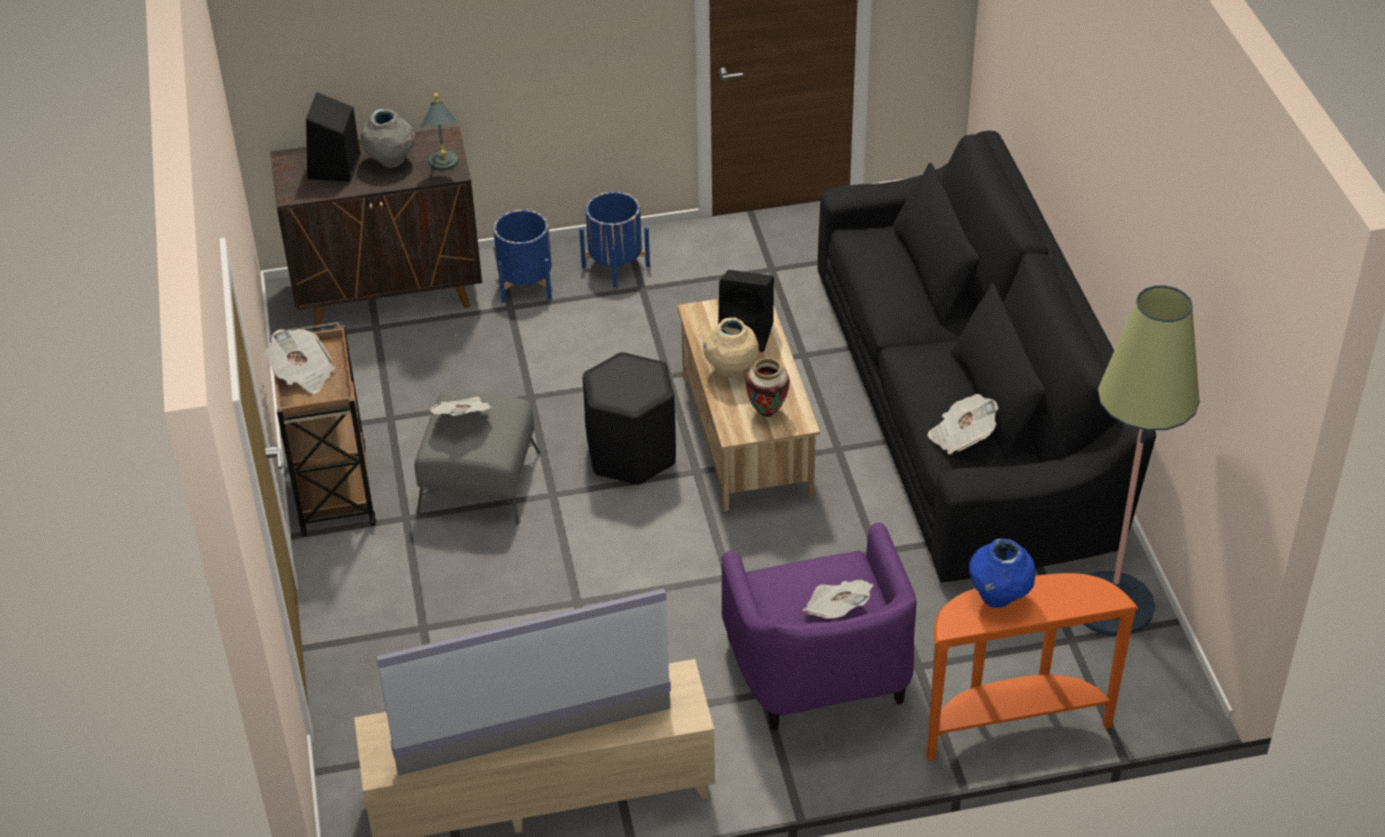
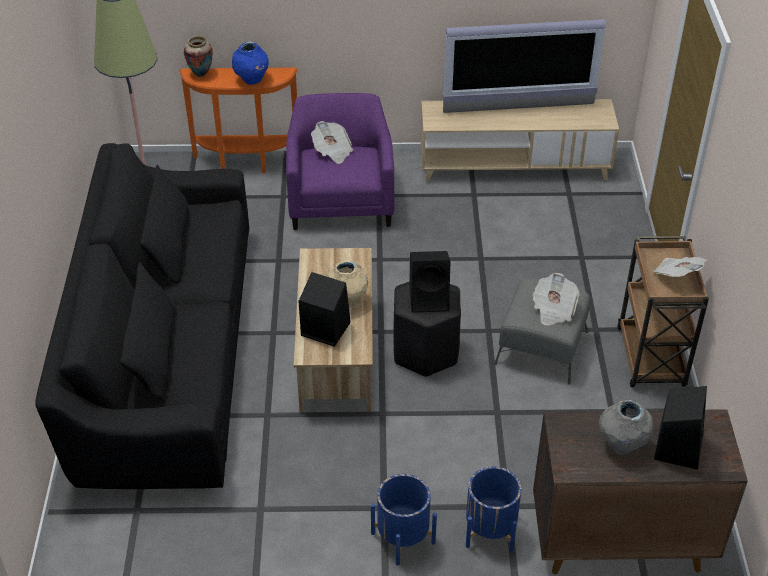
camera: 170 degrees left, 0 degrees up
grey table lamp [420,93,459,170] -> none
vase [745,358,790,417] -> vase moved to [184,36,213,77]
newspaper [928,394,999,454] -> none
none -> black speaker [409,251,451,313]

